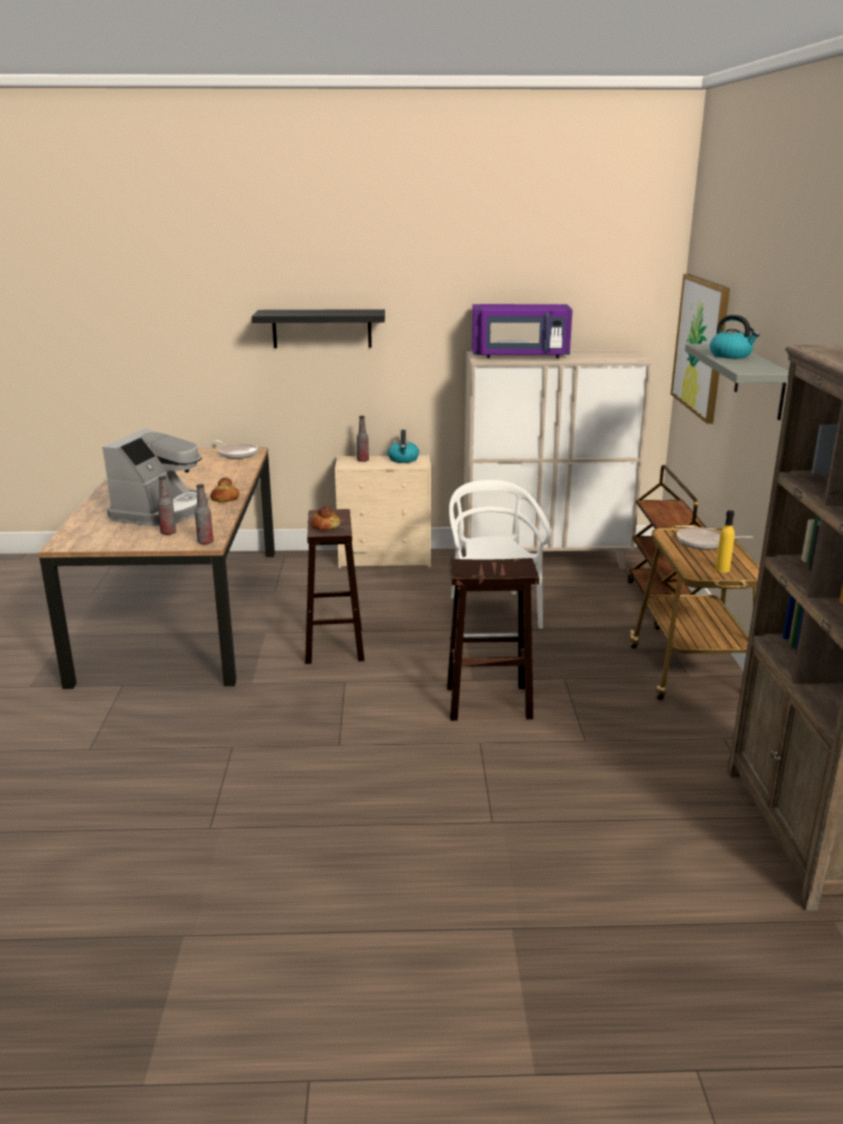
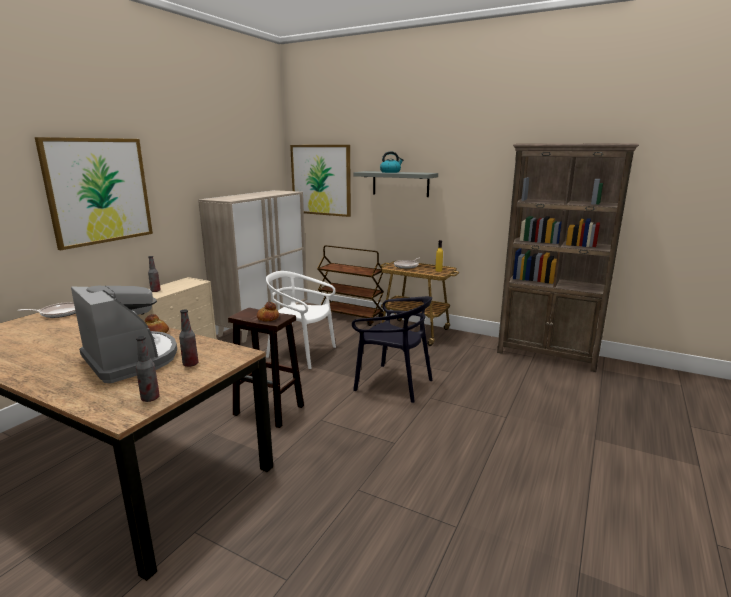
camera: 60 degrees left, 5 degrees down
bottle [195,484,214,545] -> bottle moved to [136,336,160,402]
black shelf [252,309,385,348] -> picture [35,137,153,250]
kettle [388,430,419,463] -> none
brown stool [447,558,539,721] -> black chair [352,296,433,403]
purple microwave [472,304,573,358] -> none

